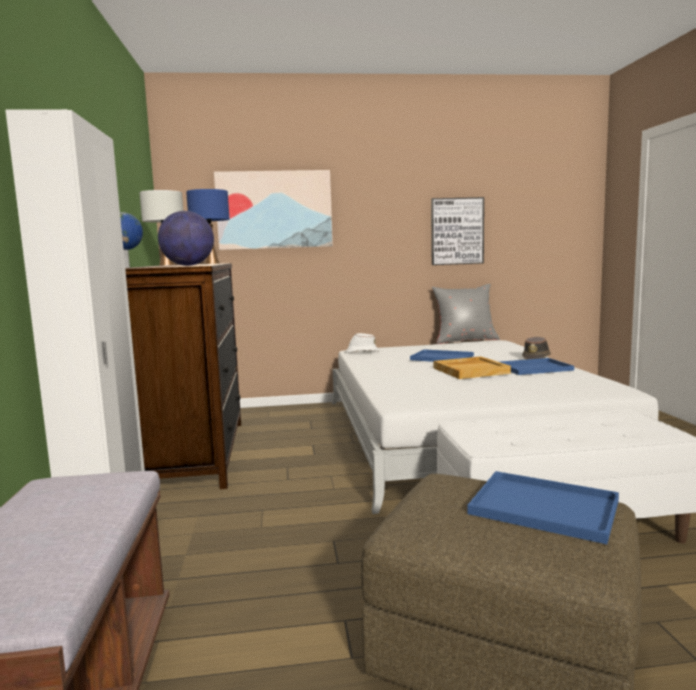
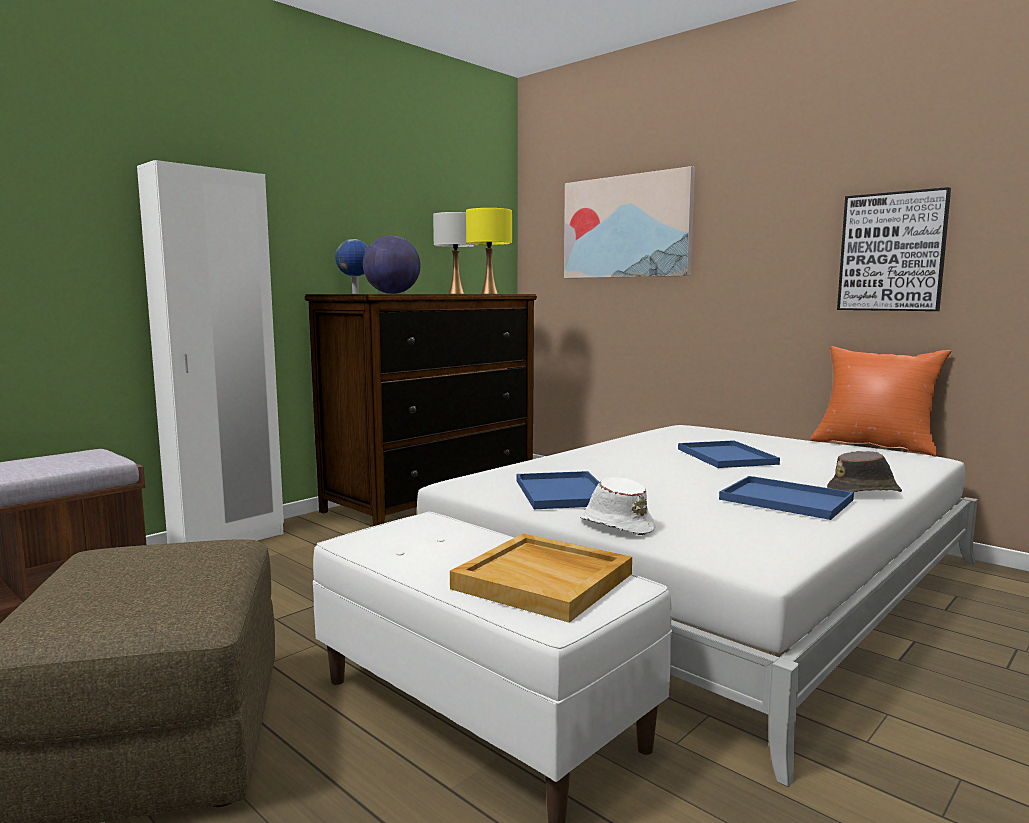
camera: 50 degrees right, 0 degrees up
blue table lamp [186,189,230,264] -> yellow table lamp [466,208,512,294]
white hat [345,333,379,353] -> white hat moved to [580,477,656,535]
grey pillow [432,284,500,344] -> orange pillow [810,346,952,456]
beige tray [433,356,511,379] -> beige tray moved to [450,533,632,623]
blue tray [468,471,619,544] -> blue tray moved to [517,471,599,509]

